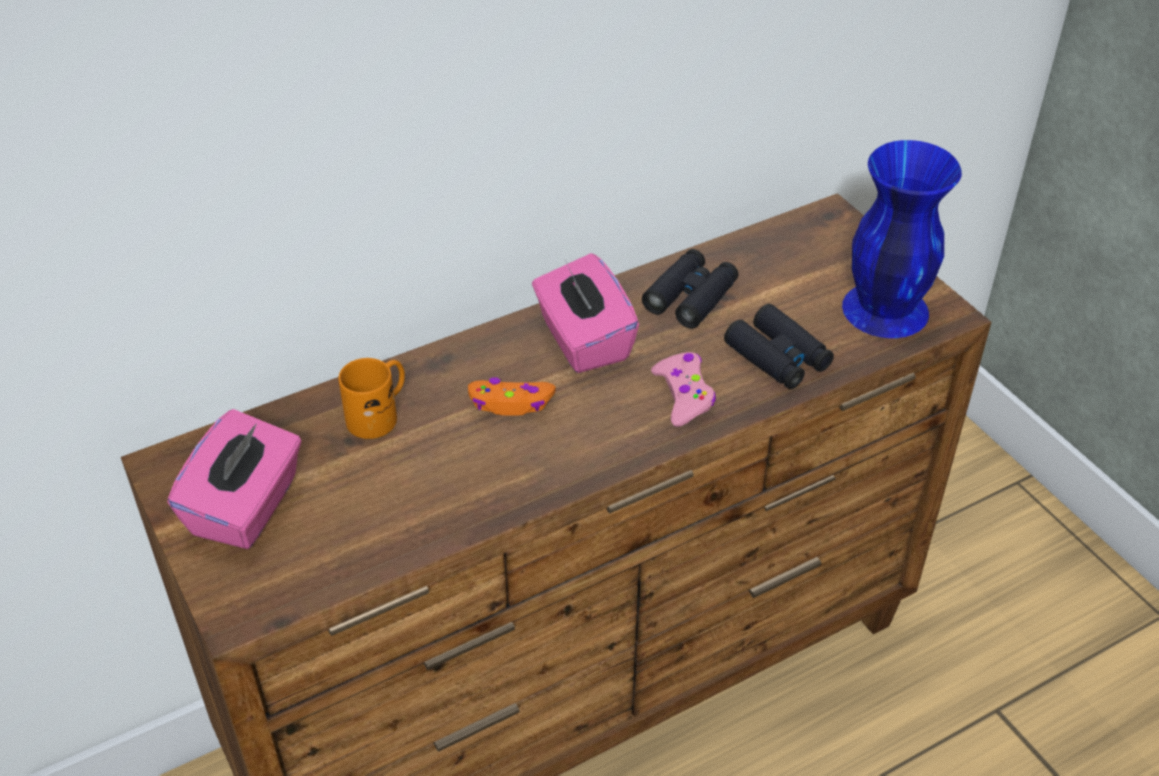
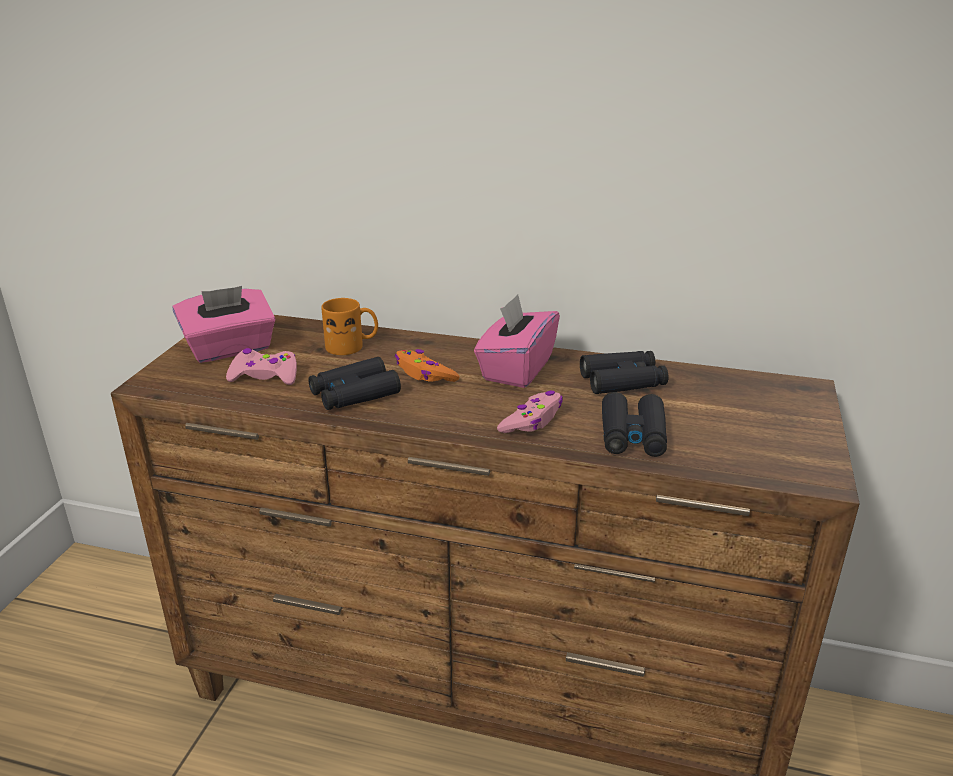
camera: 45 degrees right, 15 degrees down
blue vase [842,140,962,338] -> none
none -> pink game controller [226,348,297,385]
none -> black binoculars [308,357,401,410]

